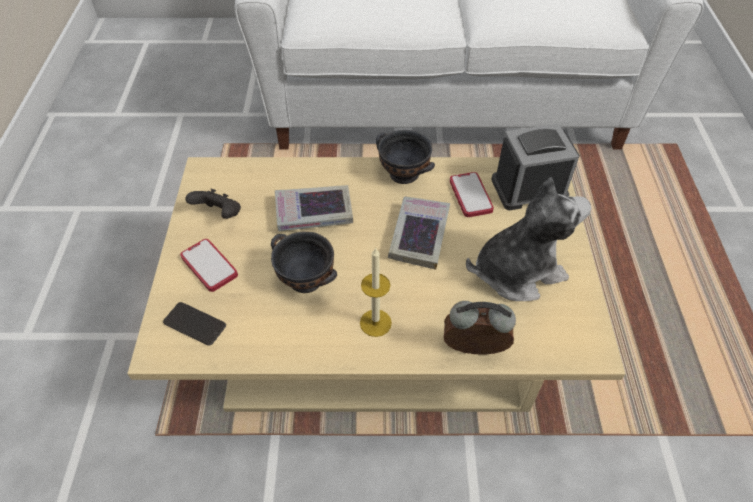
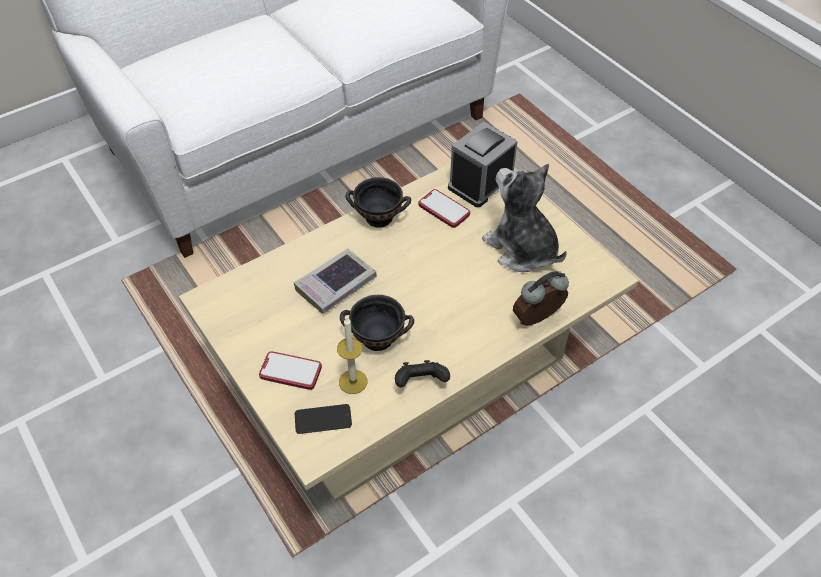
camera: 35 degrees left, 0 degrees up
black game controller [185,189,241,219] -> black game controller moved to [395,360,450,388]
candle [360,248,392,337] -> candle moved to [337,318,367,394]
book [388,197,450,270] -> none
plush toy [466,177,591,301] -> plush toy turned 75 degrees counterclockwise [482,164,567,272]

